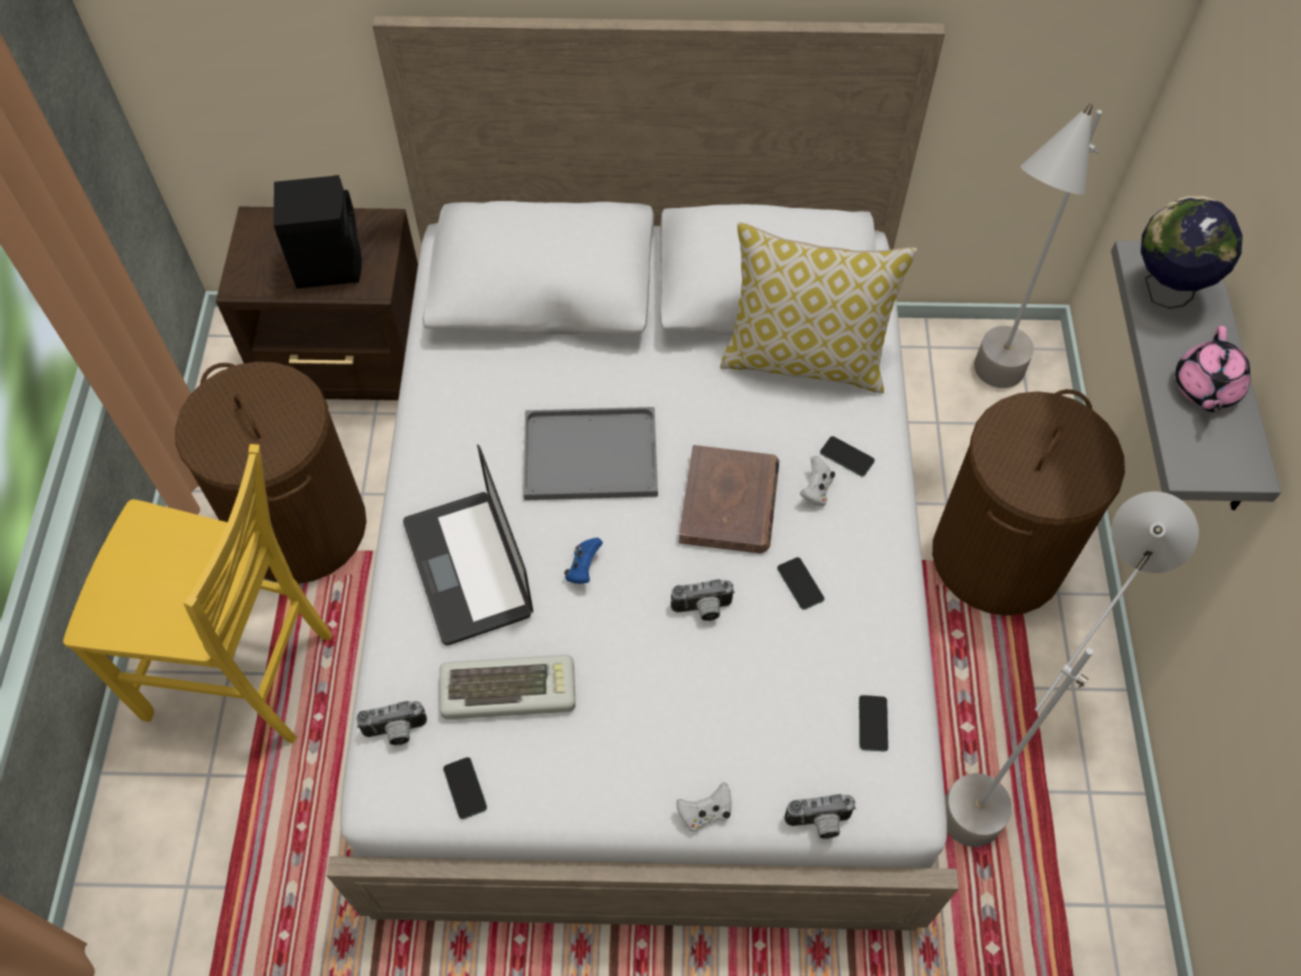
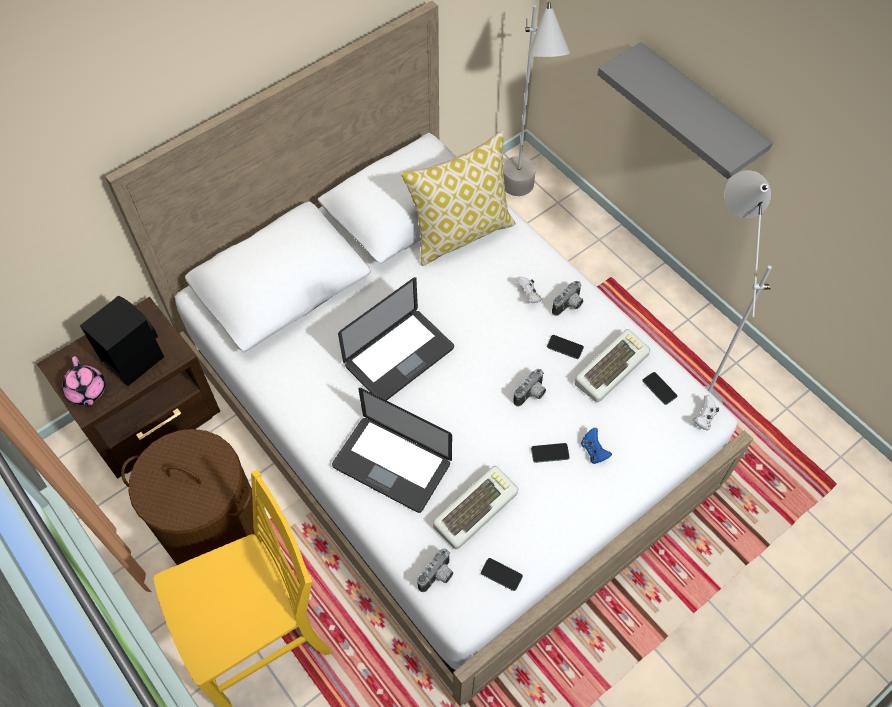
camera: 40 degrees left, 0 degrees up
grey tray [523,407,658,500] -> laptop [338,277,454,400]
blue game controller [564,538,603,584] -> blue game controller moved to [581,428,612,464]
white game controller [676,782,732,832] -> white game controller moved to [693,395,719,431]
brown book [679,445,779,554] -> none
camera [784,794,856,839] -> camera moved to [552,281,583,316]
phone [820,436,875,476] -> phone moved to [531,443,570,463]
brown laundry basket [932,389,1125,616] -> none
globe [1141,196,1243,309] -> none
pink teapot [1175,326,1251,412] -> pink teapot moved to [62,356,105,407]
none -> keyboard [575,329,650,402]

